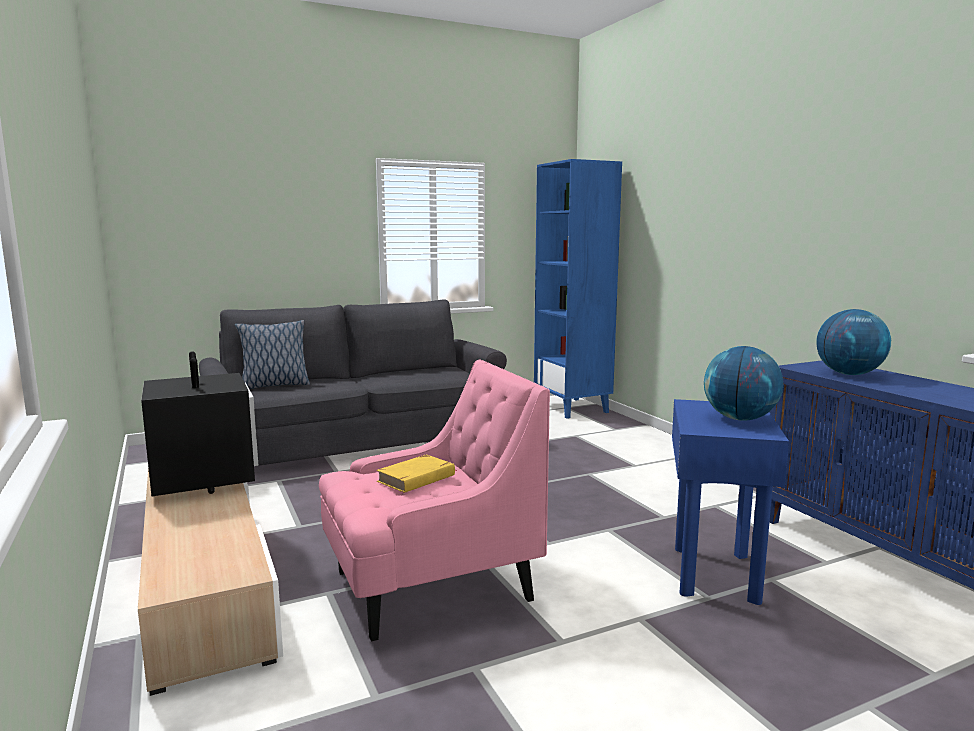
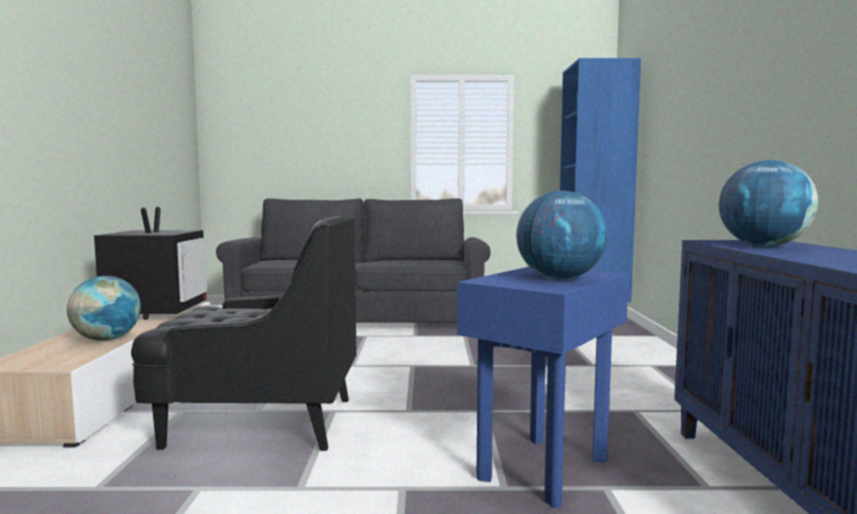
camera: 25 degrees right, 5 degrees down
pillow [235,320,310,389] -> none
pink armchair [319,360,550,641] -> black armchair [131,216,356,451]
yellow book [376,454,457,493] -> none
none -> globe [67,276,141,341]

